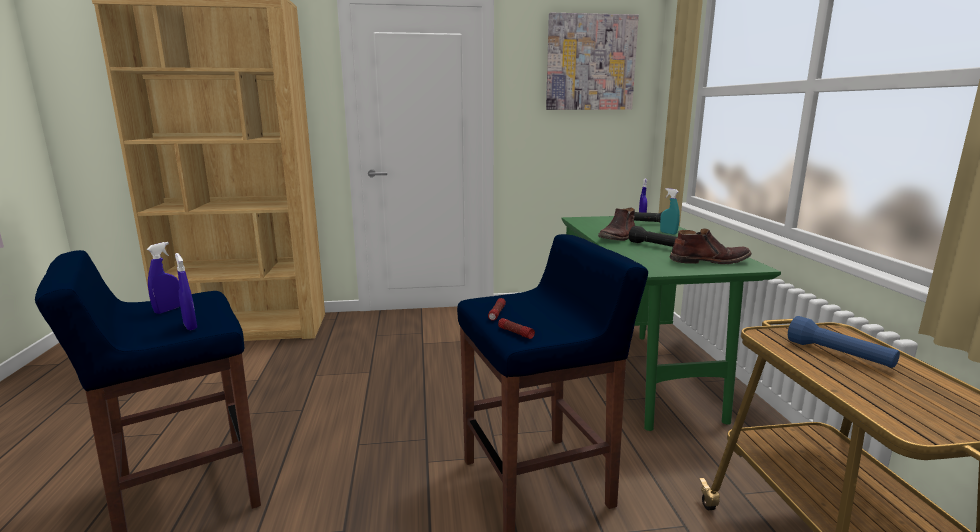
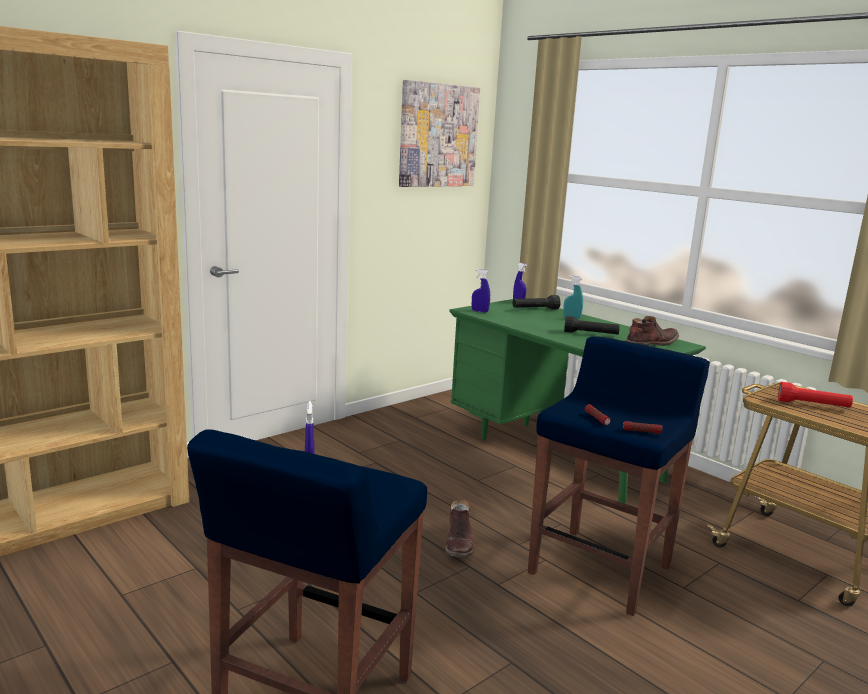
camera: 35 degrees left, 0 degrees up
blue spray bottle [175,253,197,330] -> blue spray bottle moved to [472,269,490,313]
brown boot [598,207,635,241] -> brown boot moved to [445,499,475,557]
blue flashlight [788,316,900,368] -> red flashlight [778,382,853,408]

